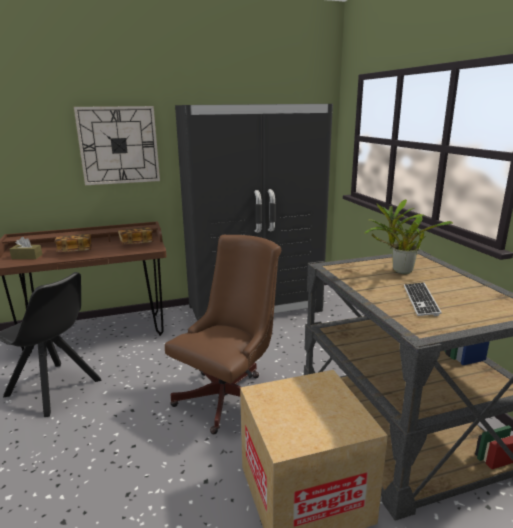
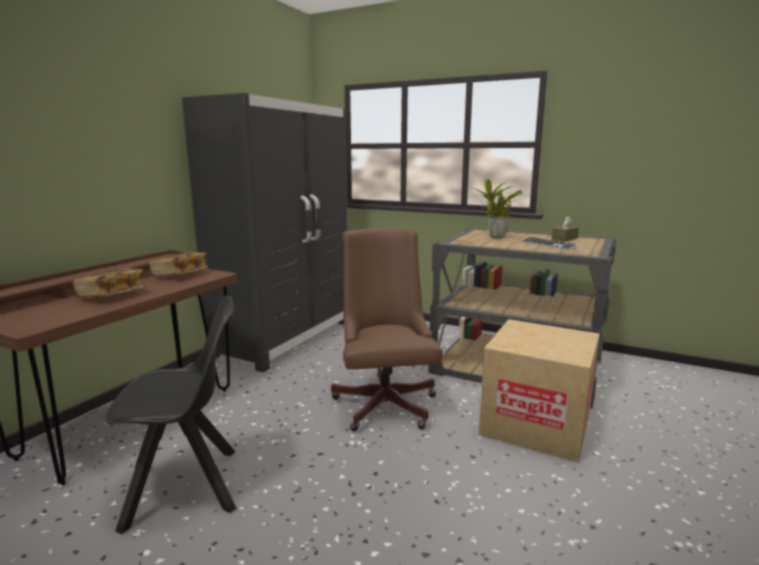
camera: 45 degrees left, 5 degrees down
brown tissue box [9,237,43,259] -> brown tissue box moved to [551,216,579,242]
wall clock [74,106,160,185] -> none

